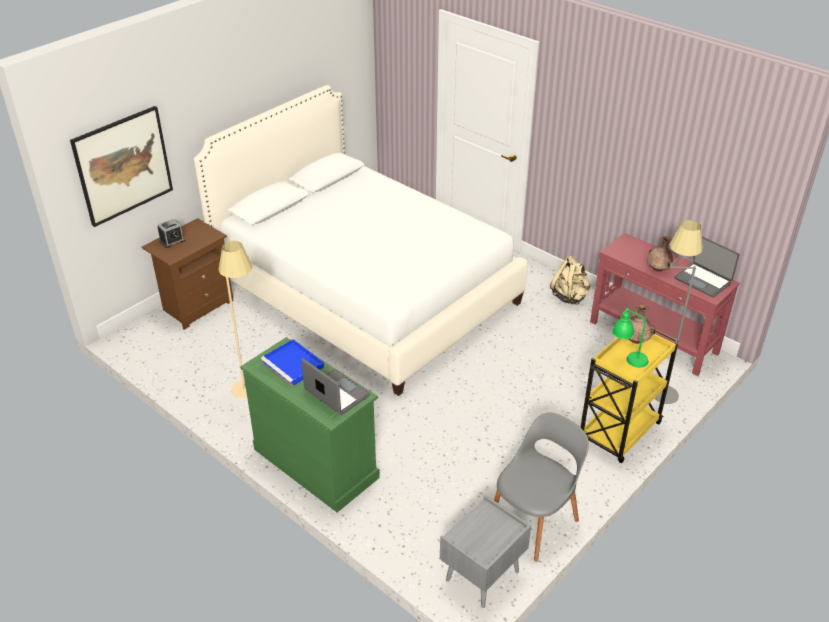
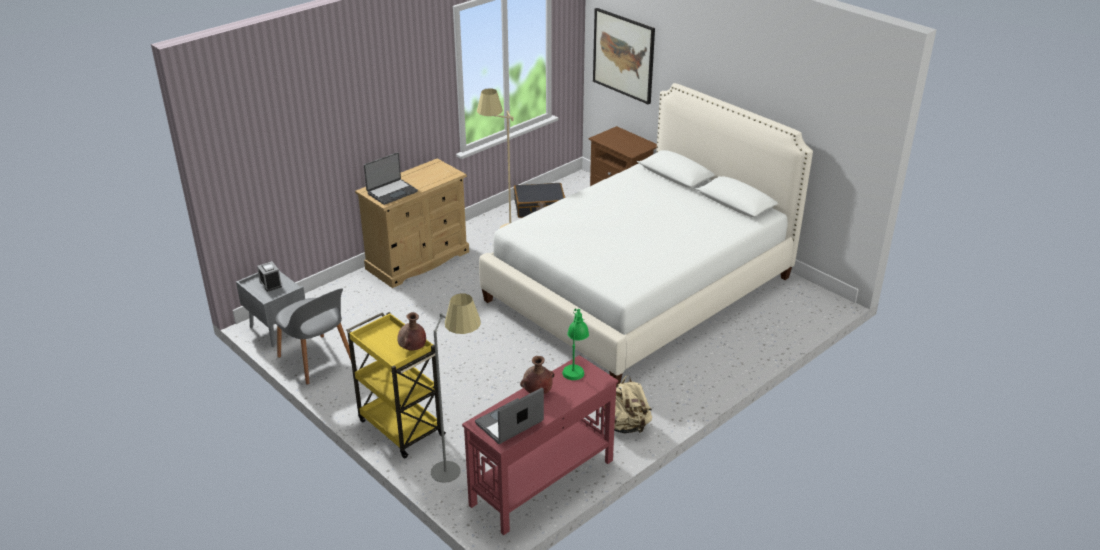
camera: 95 degrees right, 5 degrees down
alarm clock [157,219,185,248] -> alarm clock moved to [257,261,282,292]
green dresser [240,337,380,512] -> beige dresser [355,158,469,288]
blue tray [261,339,324,386] -> none
green table lamp [612,308,648,368] -> green table lamp moved to [562,309,589,380]
none -> black suitcase [514,183,565,218]

